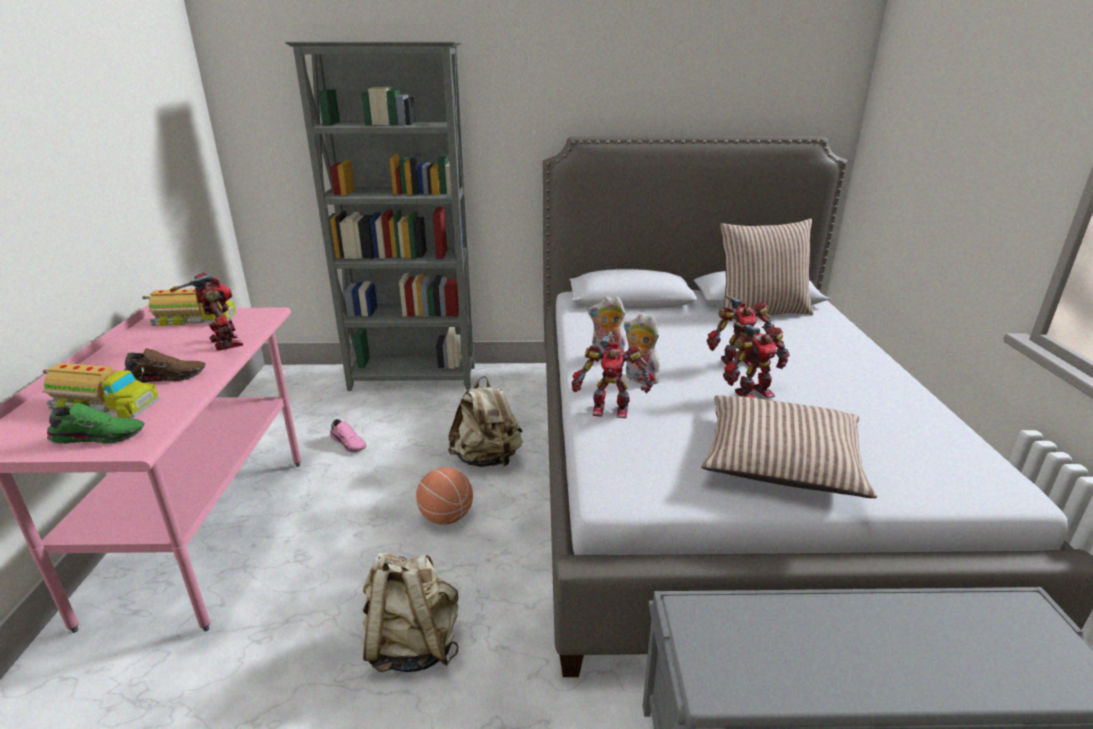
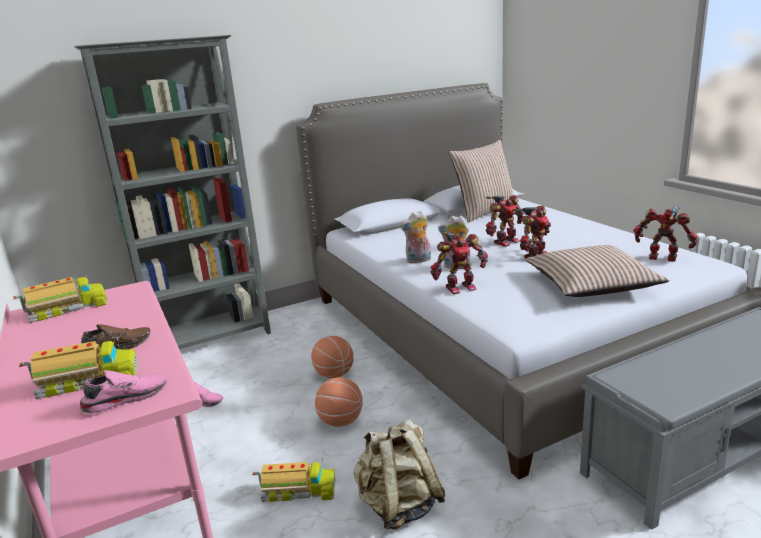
camera: 25 degrees left, 5 degrees down
green shoe [47,402,144,444] -> pink shoe [79,370,167,414]
toy robot [170,272,243,351] -> toy robot moved to [633,206,697,262]
beige backpack [448,376,523,467] -> basketball [311,336,354,378]
none -> toy truck [252,458,335,502]

